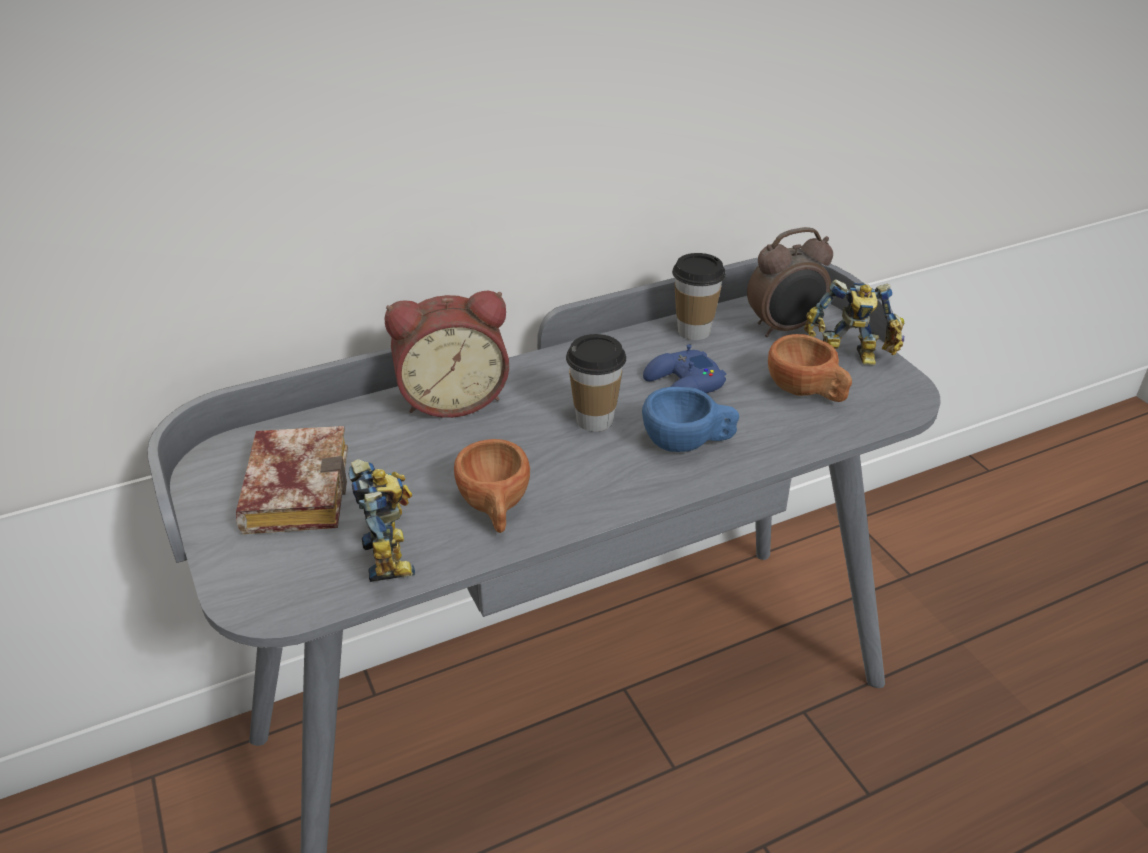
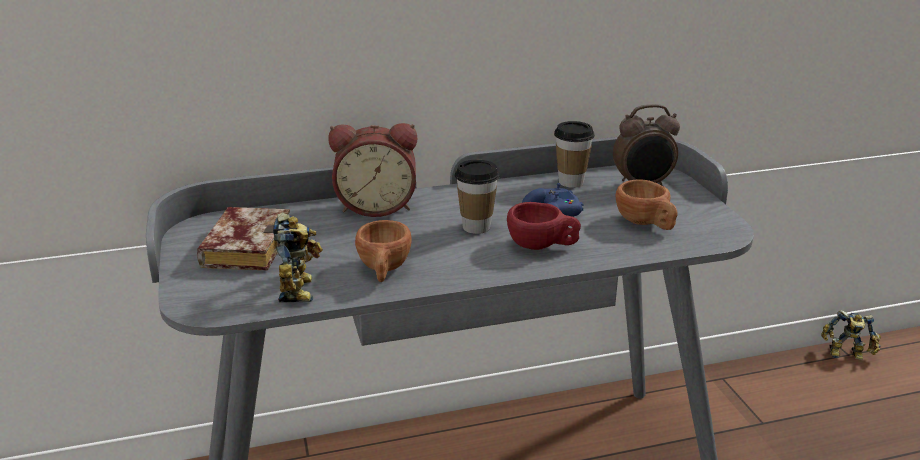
camera: 10 degrees right, 10 degrees down
blue cup [642,387,739,452] -> red cup [507,202,581,250]
toy robot [804,279,904,365] -> toy robot moved to [821,310,881,360]

